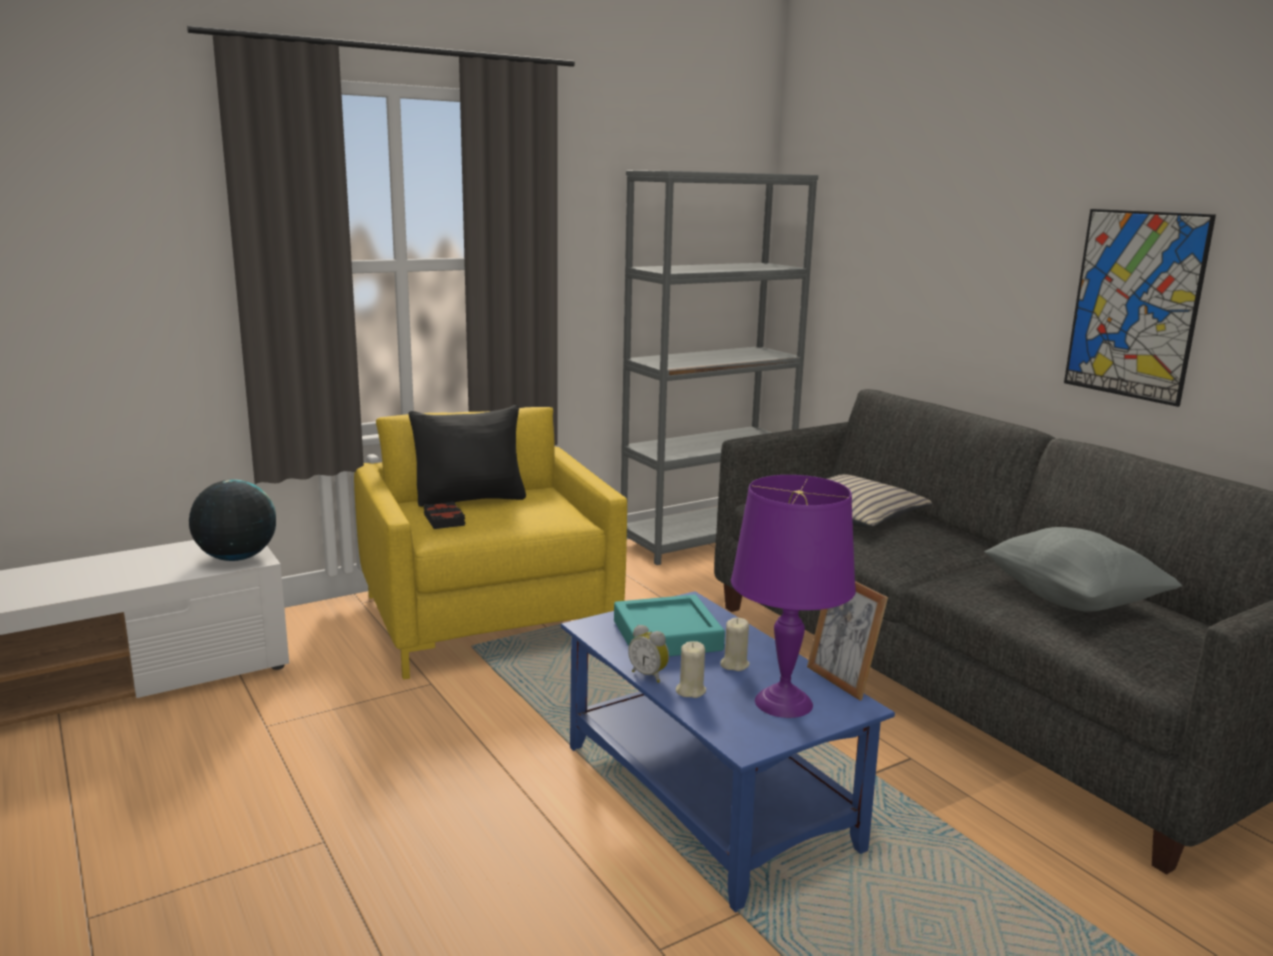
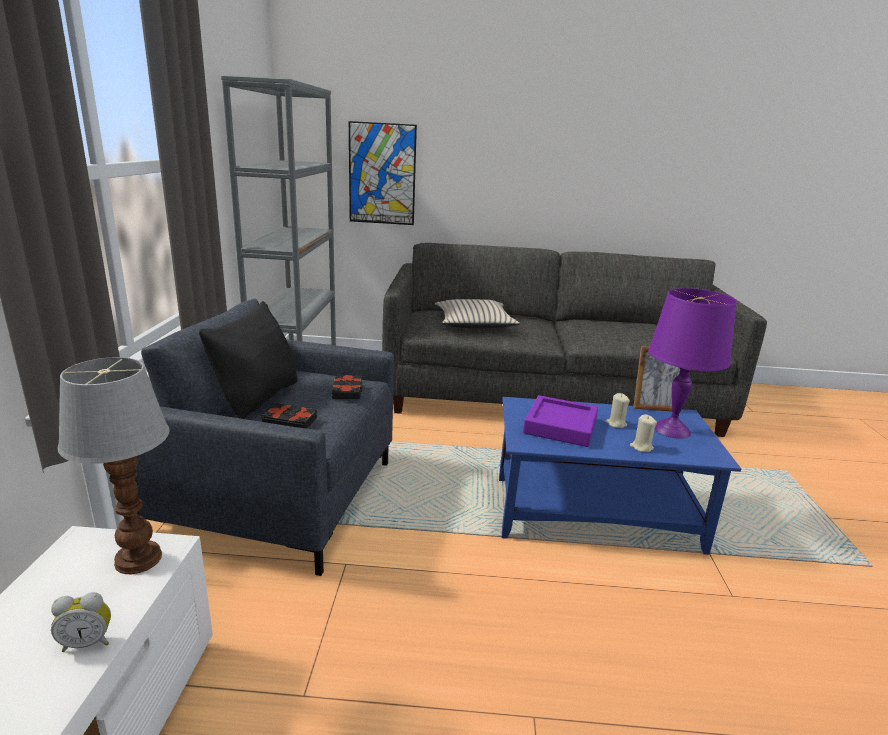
camera: 55 degrees left, 5 degrees up
globe [189,479,276,561] -> table lamp [57,357,169,574]
yellow armchair [354,407,627,680] -> grey armchair [134,299,394,576]
turquoise tray [614,594,725,656] -> purple tray [523,395,598,447]
alarm clock [628,625,669,683] -> alarm clock moved to [51,592,111,652]
grey pillow [984,527,1182,612] -> none
picture [1064,209,1216,407] -> picture moved to [349,121,417,225]
none -> black book [332,374,363,399]

